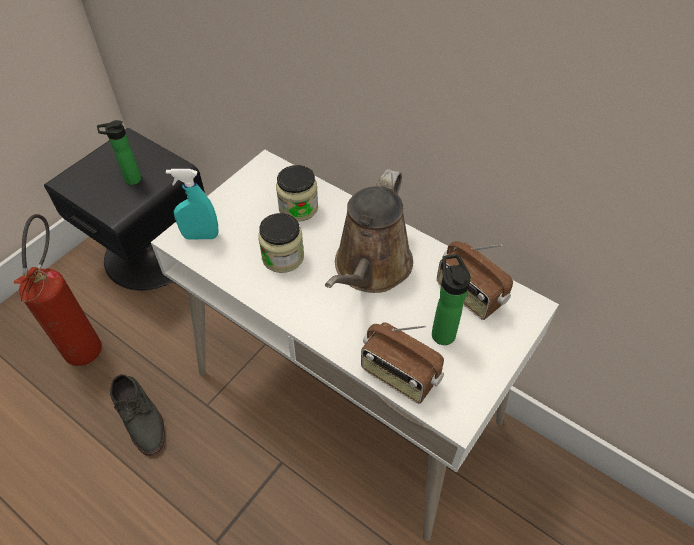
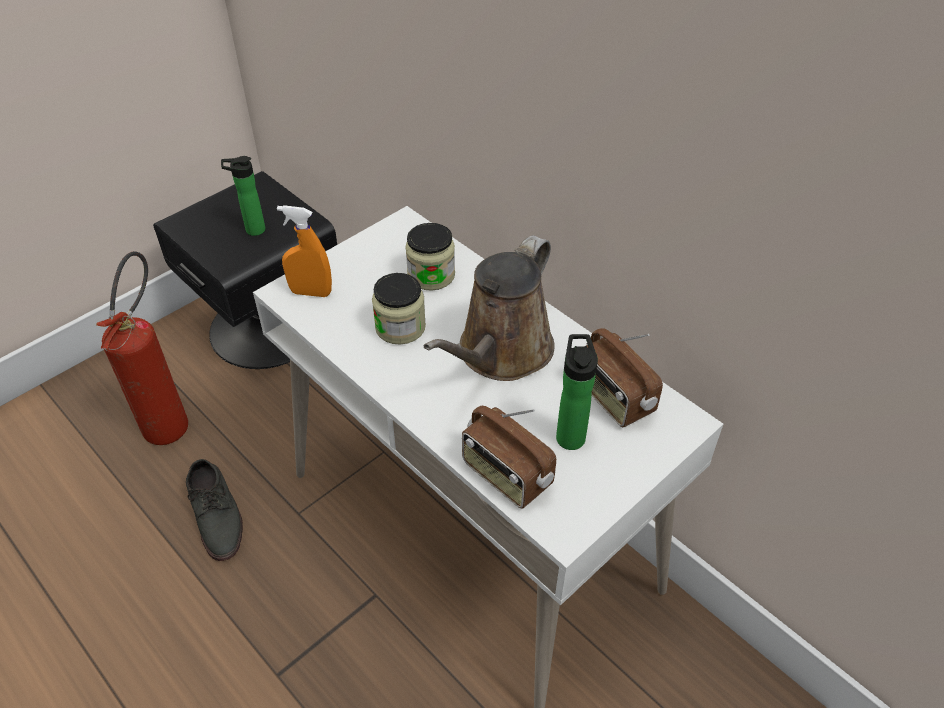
camera: 10 degrees right, 5 degrees down
turquoise spray bottle [166,169,219,240] -> orange spray bottle [277,205,332,297]

